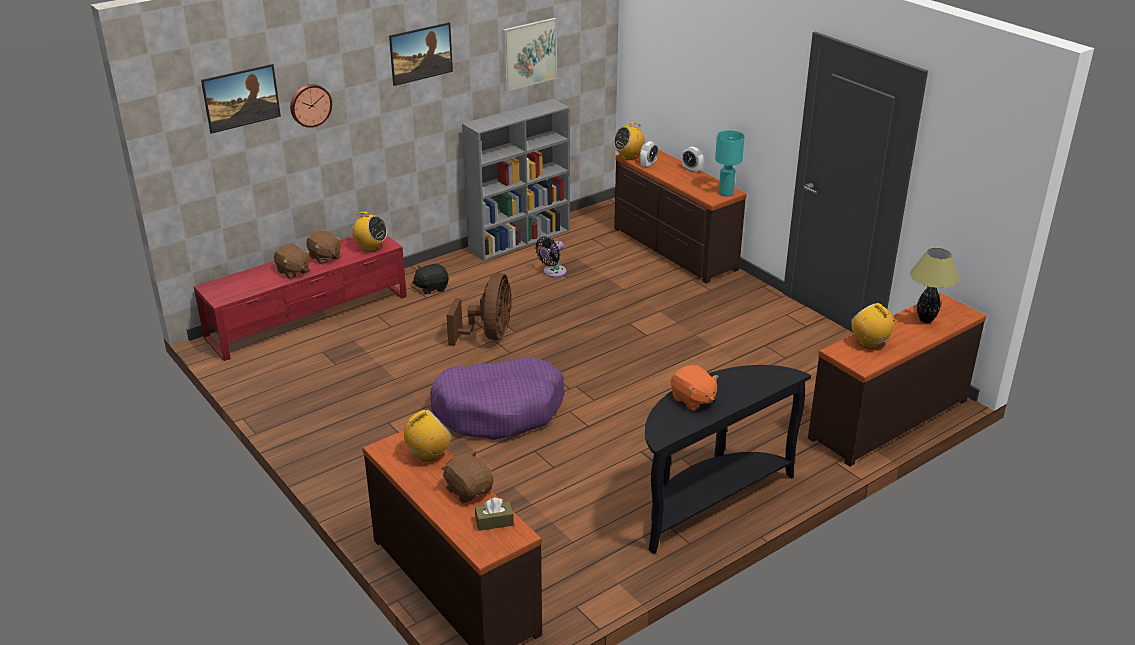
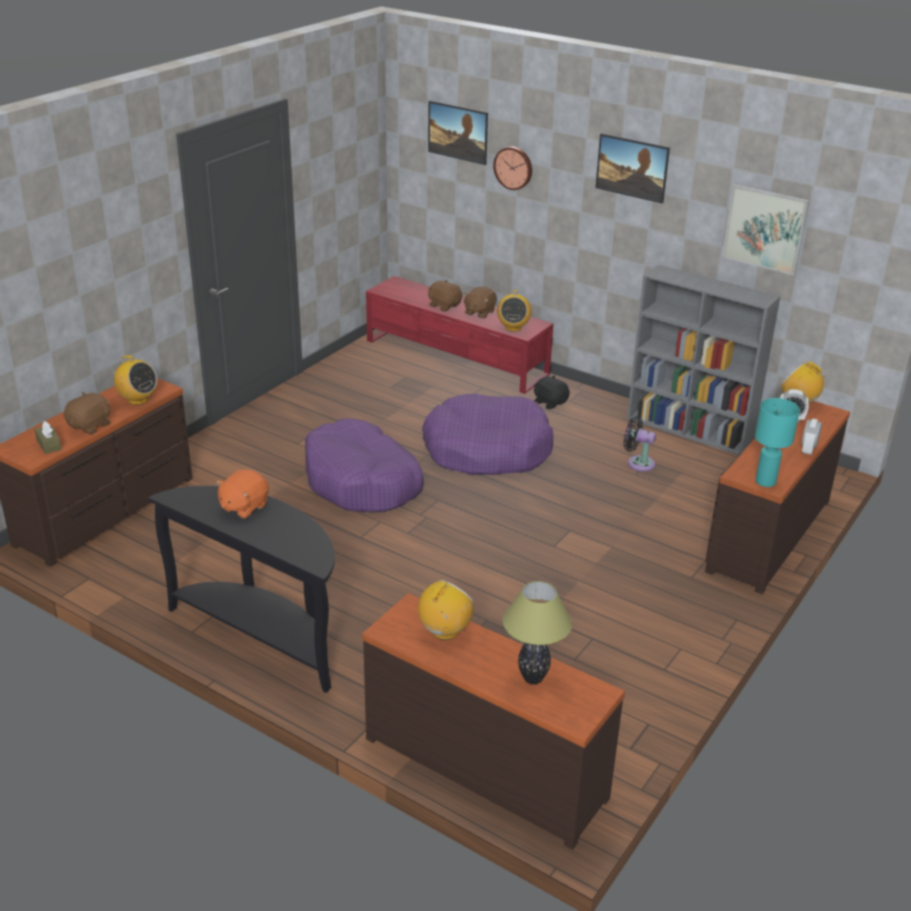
camera: 70 degrees right, 0 degrees up
brown plush toy [274,245,310,279] -> brown plush toy turned 105 degrees clockwise [428,280,462,312]
brown fan [446,273,512,346] -> purple dog bed [422,394,554,475]

